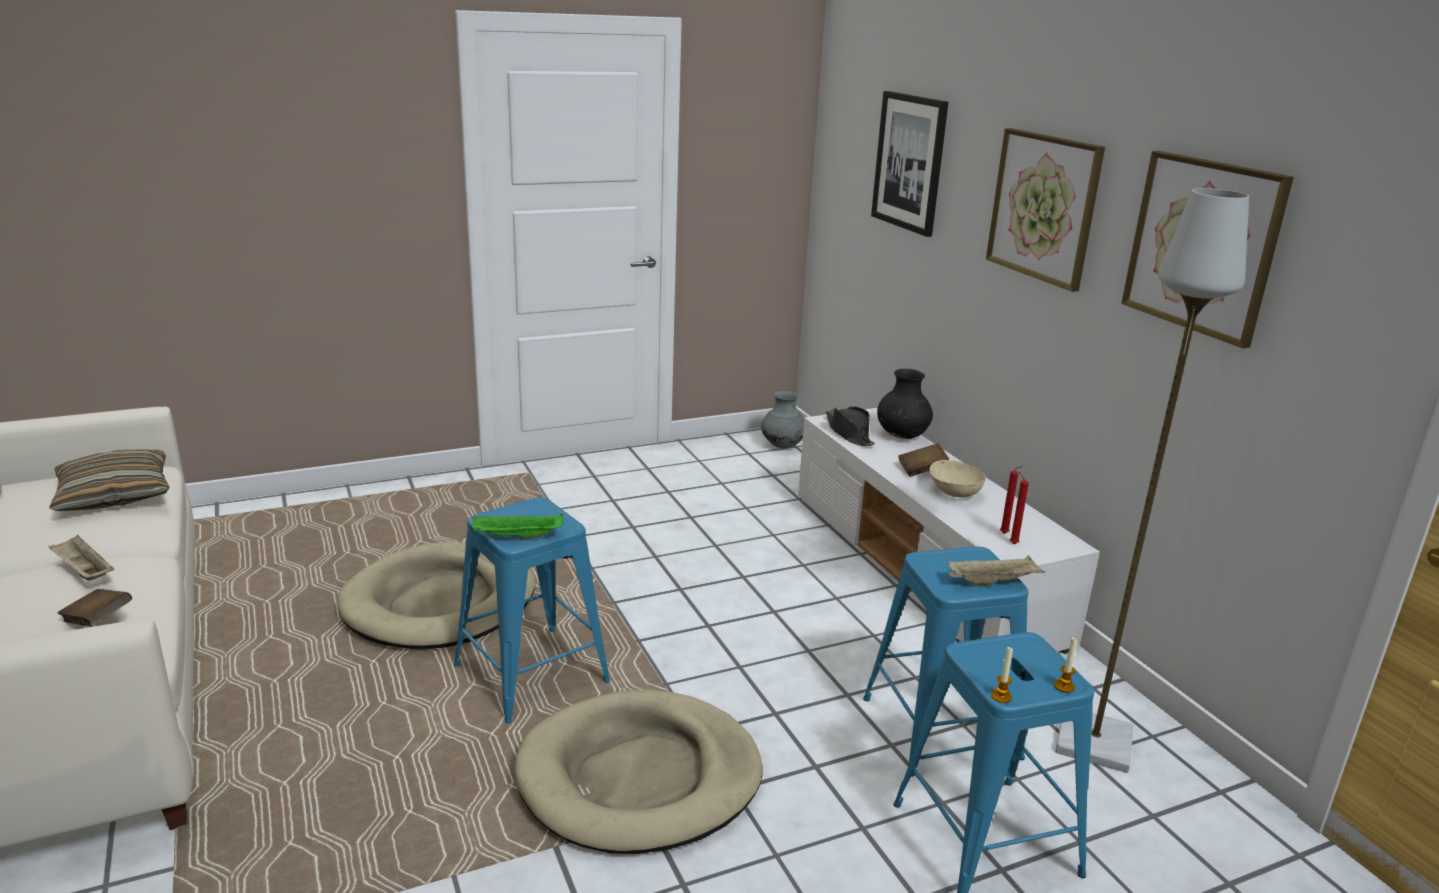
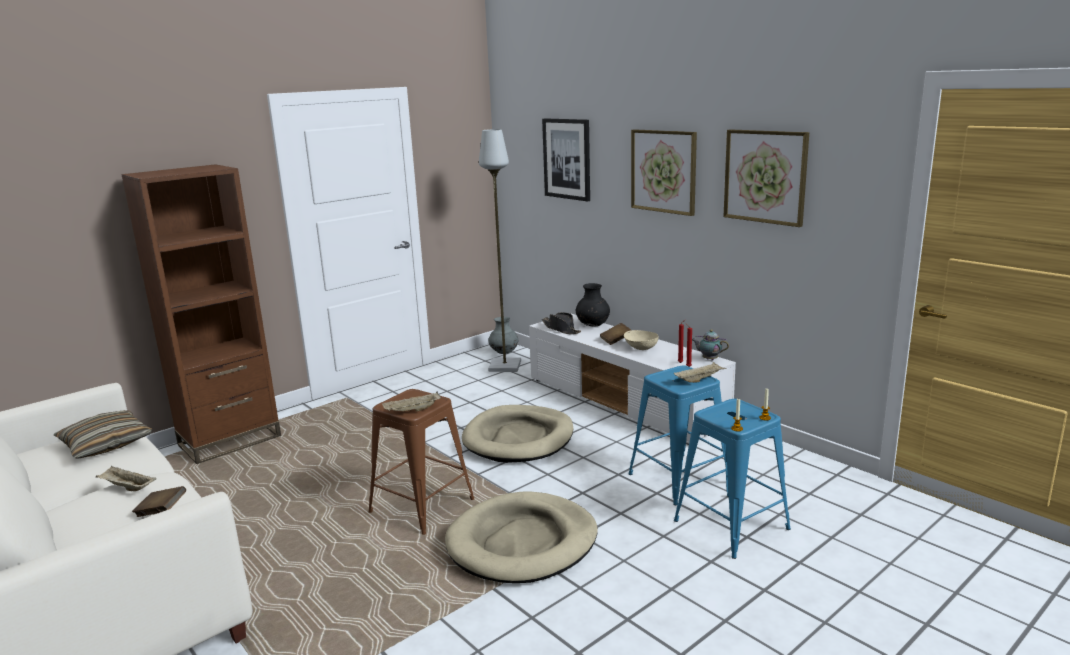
camera: 15 degrees left, 5 degrees down
beige dog bed [337,542,536,649] -> beige dog bed moved to [462,405,573,463]
blue stool [454,497,610,724] -> brown stool [369,389,474,535]
green tray [472,514,563,539] -> beige tray [382,392,441,412]
grey floor lamp [1055,188,1249,773] -> grey floor lamp moved to [479,129,521,372]
none -> brown bookcase [121,164,281,464]
none -> teapot [692,329,729,360]

